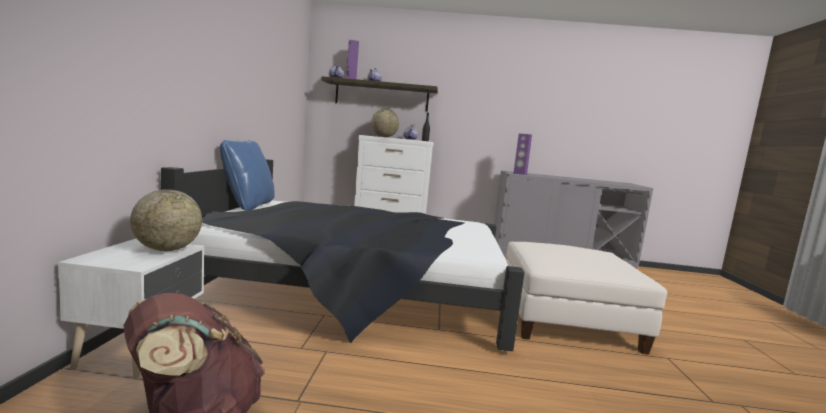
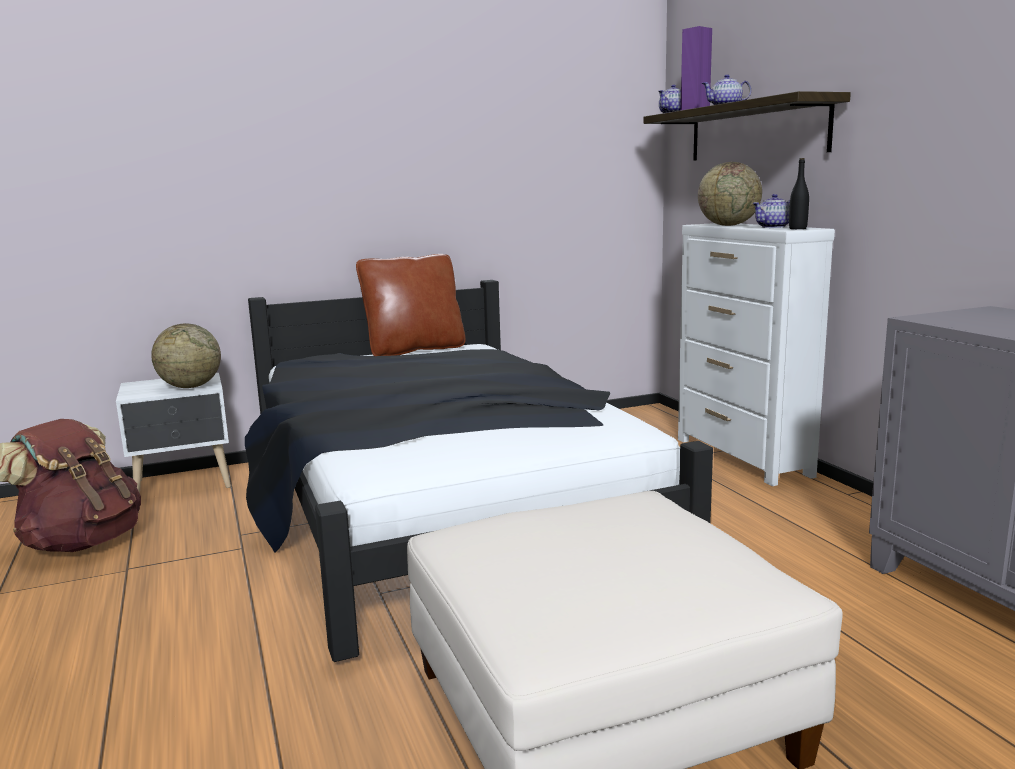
camera: 65 degrees right, 5 degrees up
blue pillow [220,140,275,211] -> brown pillow [356,254,465,356]
purple speaker [514,134,532,175] -> none

